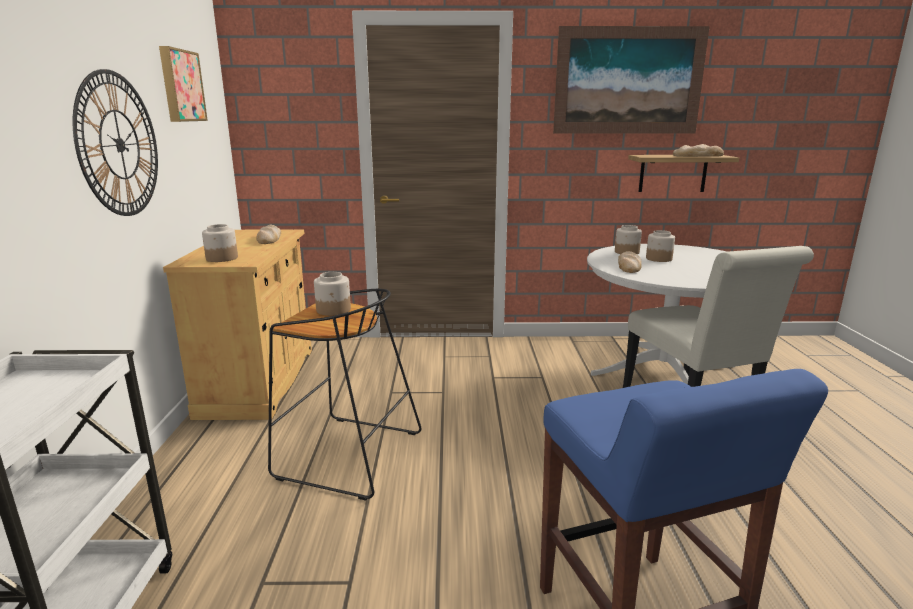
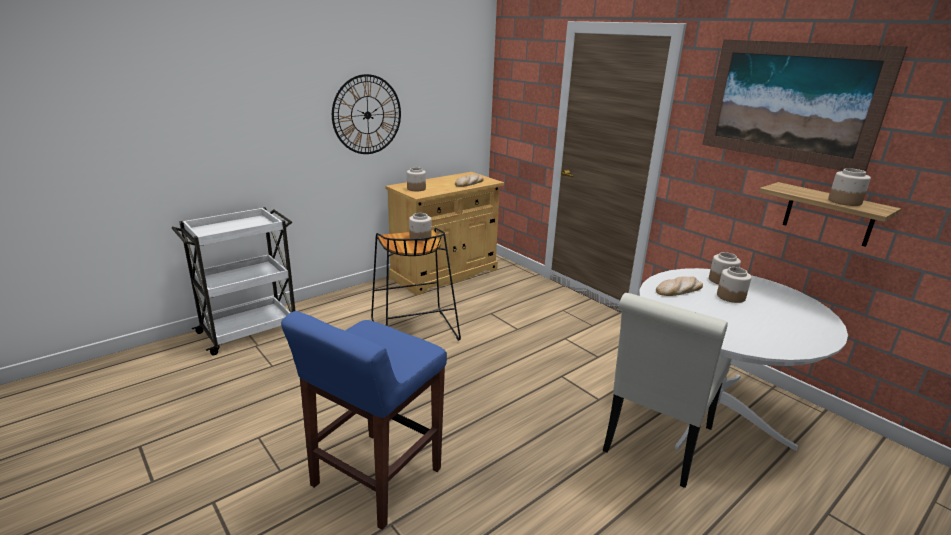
camera: 50 degrees right, 5 degrees up
picture [159,46,208,122] -> none
bread [673,144,724,157] -> jar [828,168,871,206]

